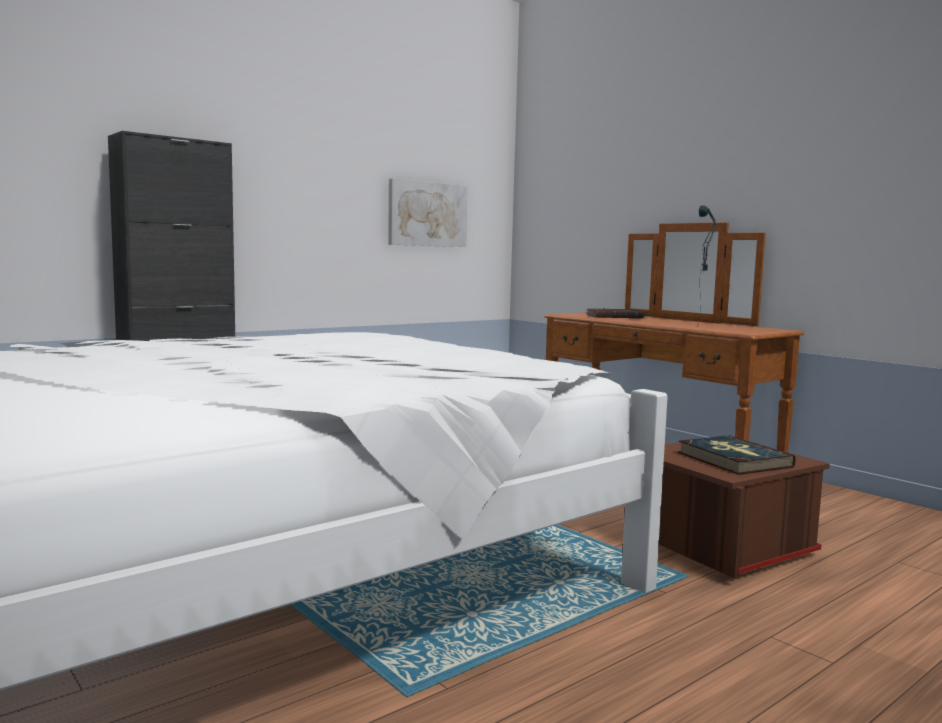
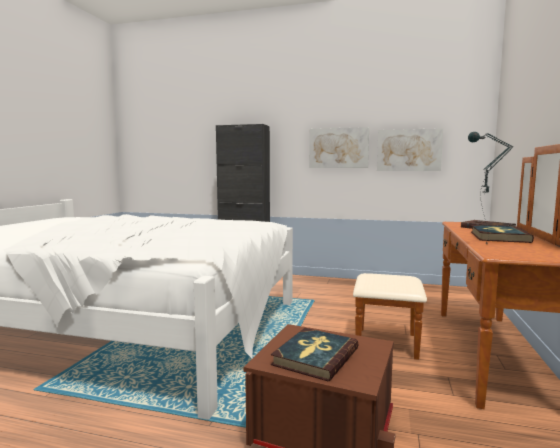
camera: 55 degrees right, 0 degrees up
none -> picture [309,127,369,168]
none -> book [471,225,534,243]

